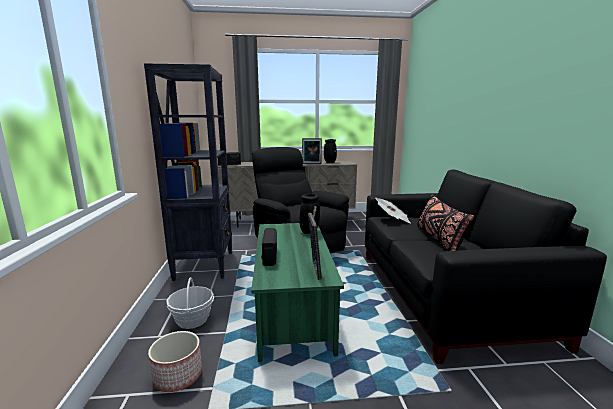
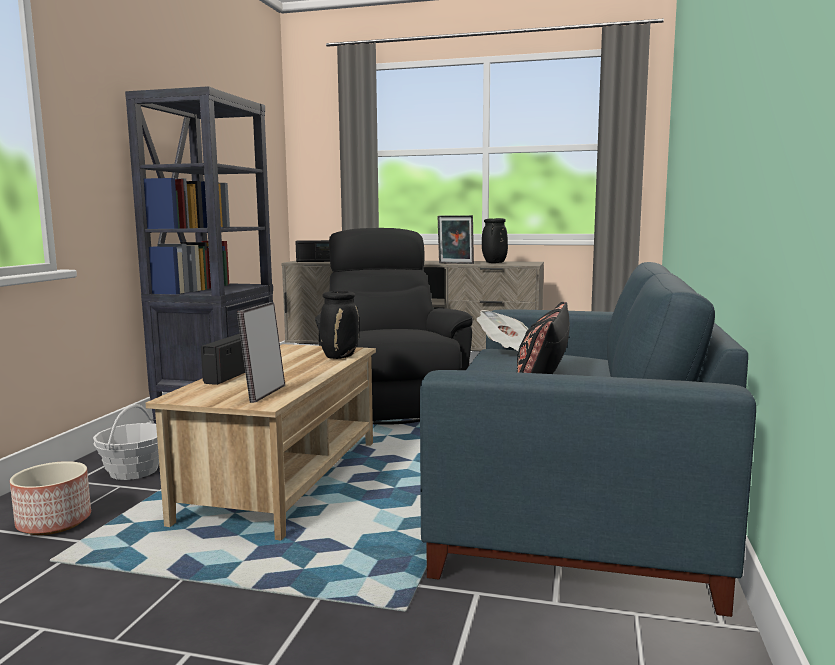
camera: 20 degrees right, 5 degrees down
green coffee table [251,223,344,362] -> beige coffee table [146,344,376,540]
black sofa [365,170,607,364] -> blue sofa [420,262,756,617]

